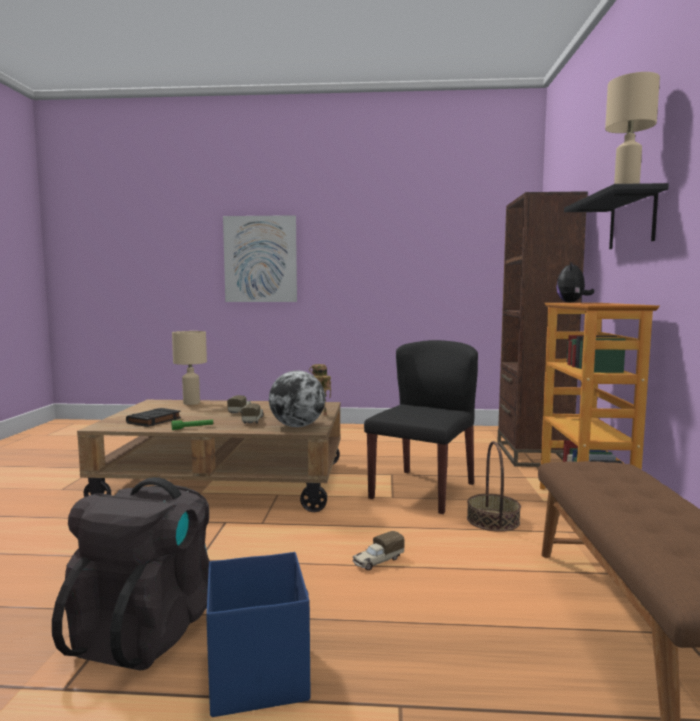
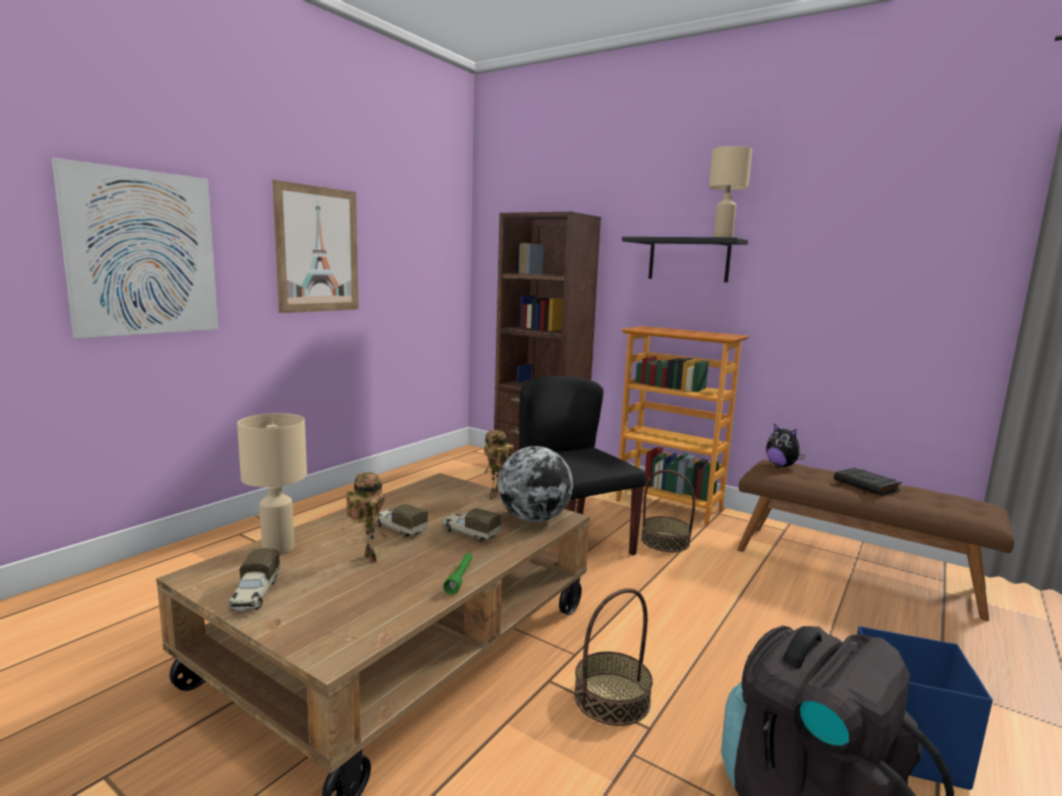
camera: 60 degrees left, 5 degrees up
black book [126,408,181,427] -> black book moved to [834,468,902,496]
toy truck [353,531,405,570] -> toy truck moved to [228,548,280,611]
plush toy [556,262,594,303] -> plush toy moved to [766,423,806,467]
none -> picture [272,180,359,313]
none -> toy robot [346,472,388,564]
none -> basket [574,588,653,726]

